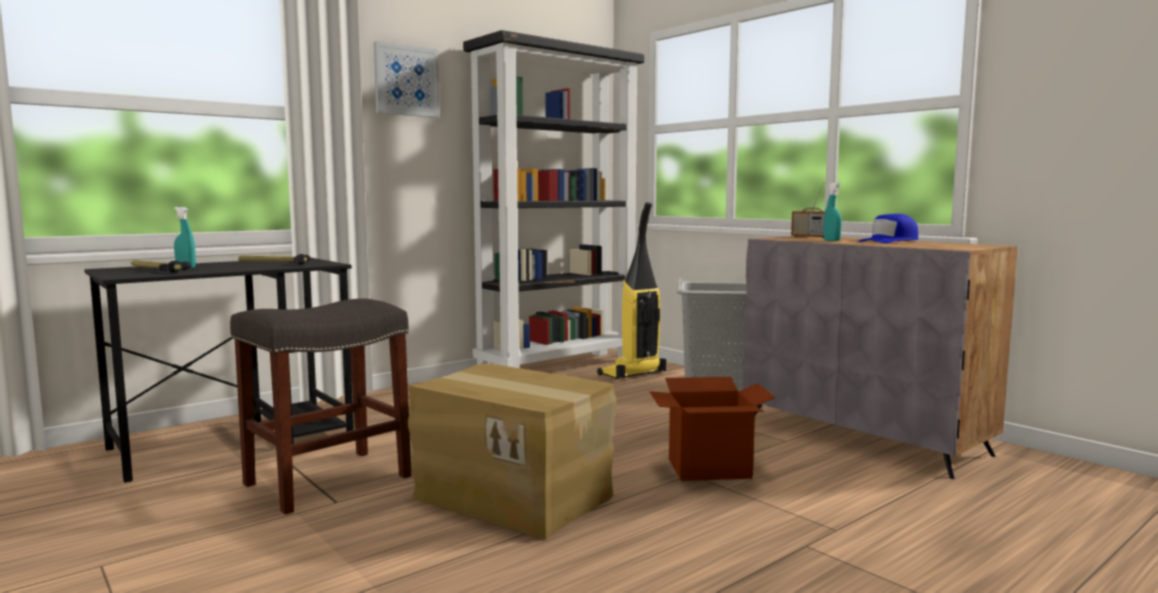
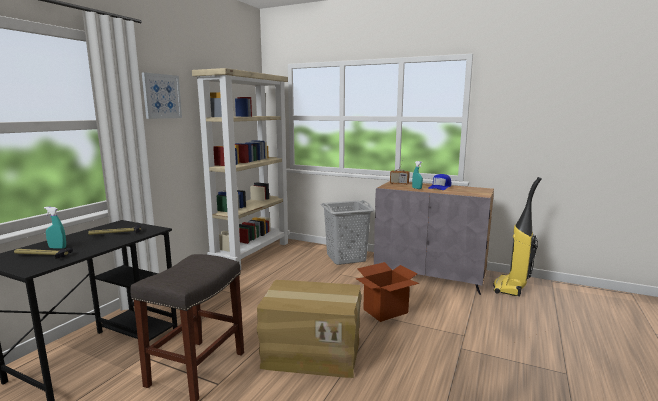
camera: 25 degrees left, 5 degrees up
black bookcase [463,30,644,368] -> beige bookcase [192,68,290,270]
vacuum cleaner [597,202,666,379] -> vacuum cleaner moved to [493,177,542,296]

